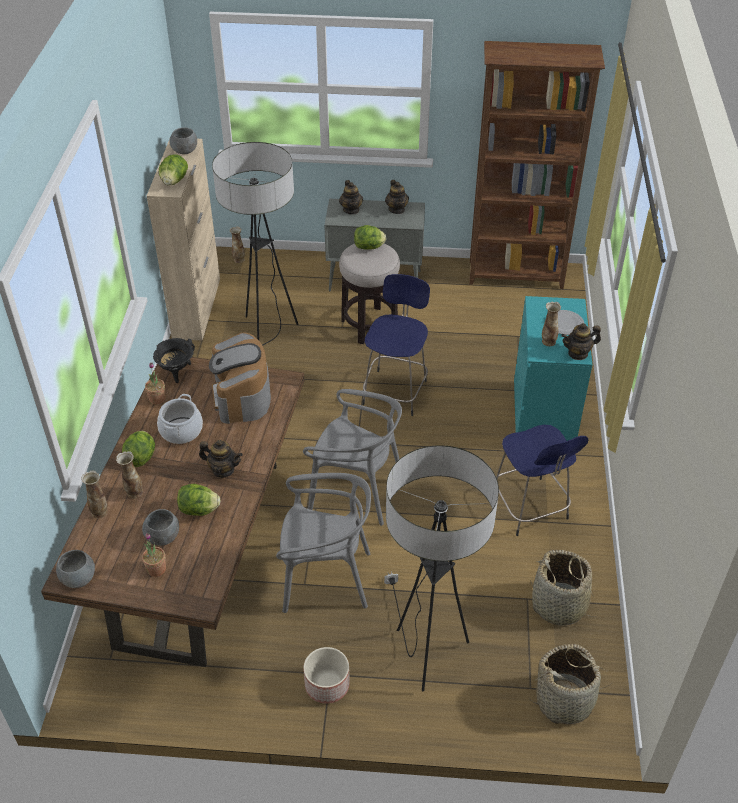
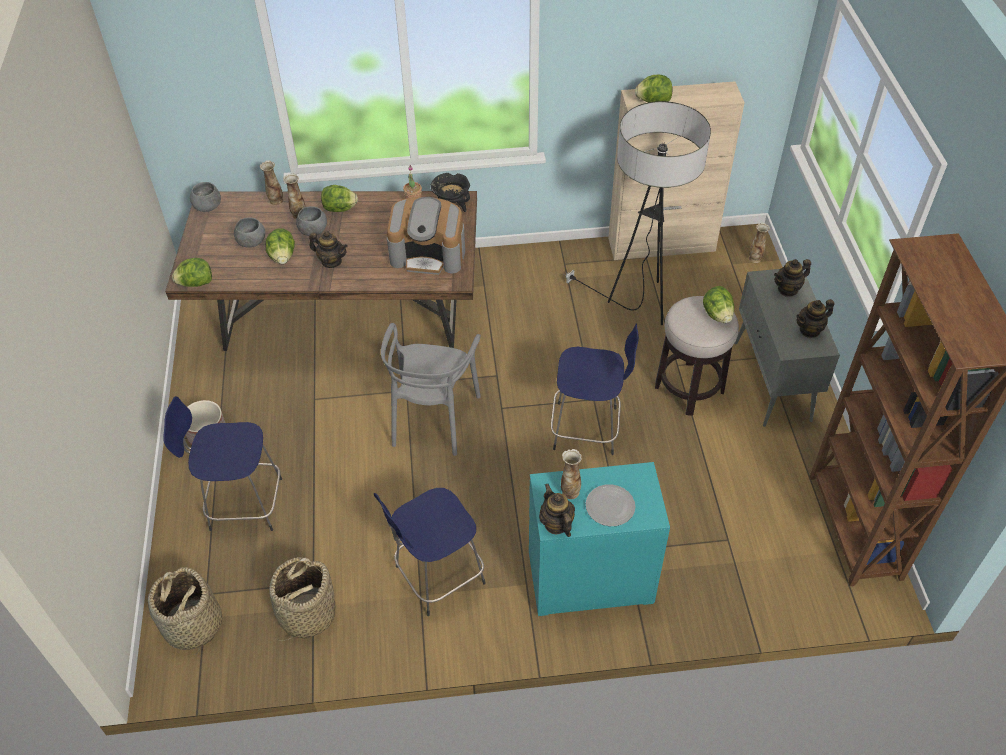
camera: 80 degrees right, 5 degrees up
potted plant [142,533,166,577] -> none
cooking pot [157,394,203,444] -> none
grey bowl [169,128,197,154] -> grey bowl moved to [296,206,327,236]
teapot [199,440,243,478] -> teapot turned 75 degrees counterclockwise [309,231,348,268]
coffee machine [209,333,271,424] -> coffee machine turned 150 degrees counterclockwise [387,197,465,275]
grey chair [276,473,371,613] -> none
floor lamp [384,445,499,691] -> blue stool [163,396,282,531]
none -> lettuce [172,258,212,287]

